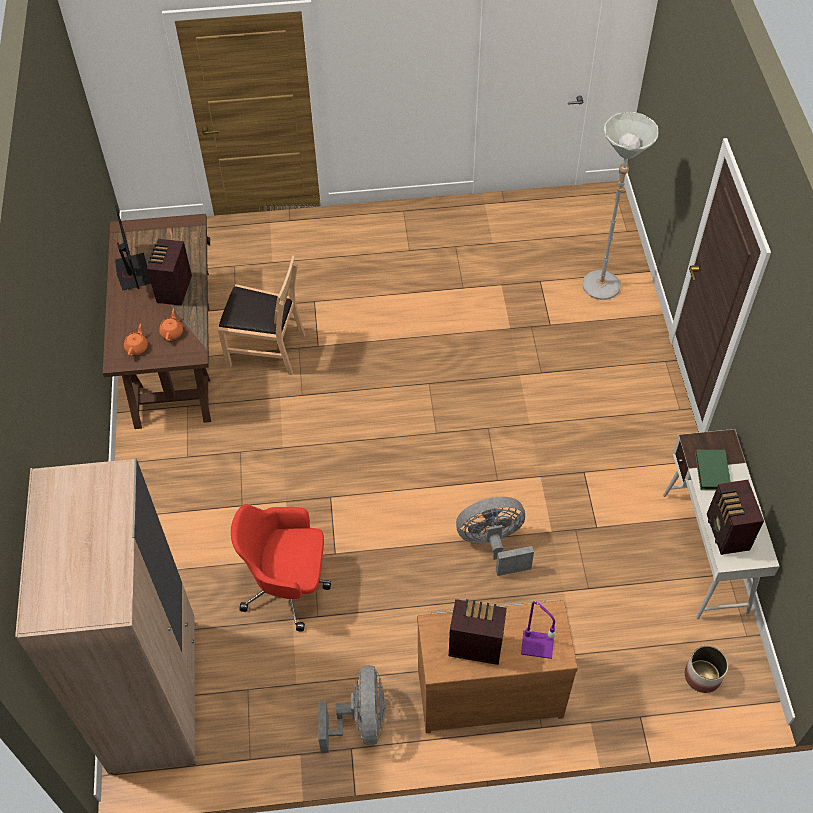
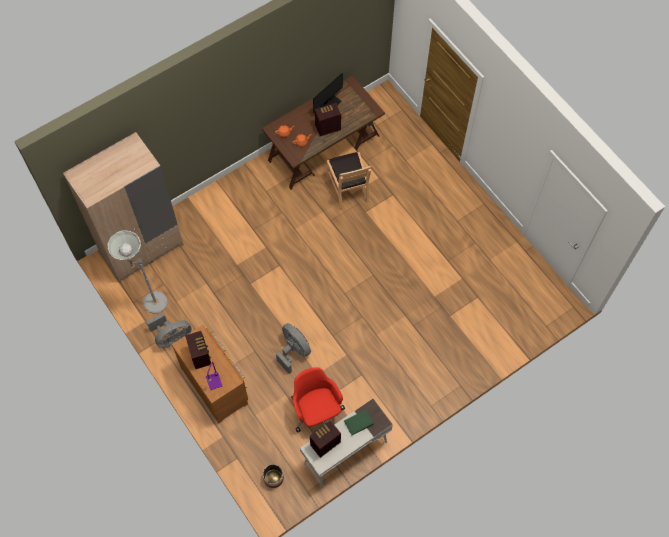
camera: 60 degrees right, 10 degrees up
red office chair [231,504,331,632] -> red office chair moved to [291,367,345,433]
grey floor lamp [582,112,658,300] -> grey floor lamp moved to [108,230,168,314]

